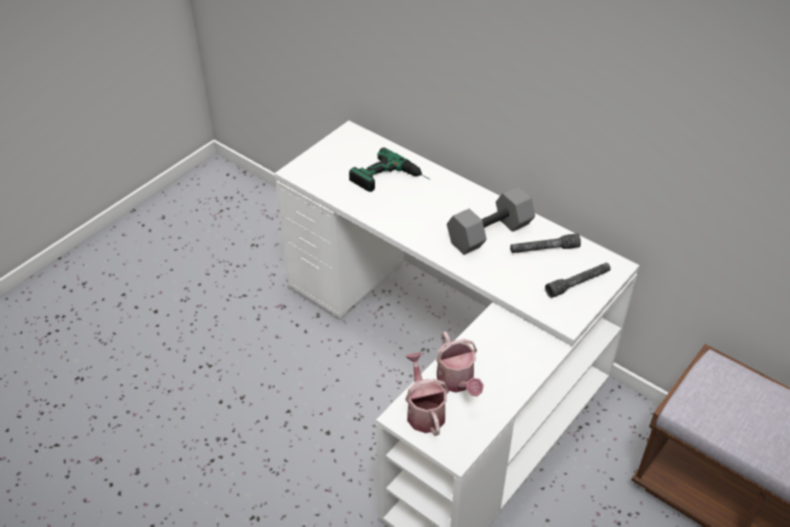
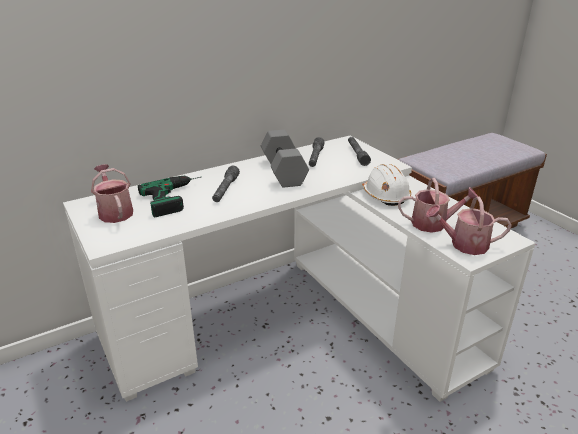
camera: 70 degrees left, 15 degrees down
none -> watering can [91,164,133,223]
none -> grey flashlight [212,166,240,202]
none -> white hard hat [362,164,411,206]

